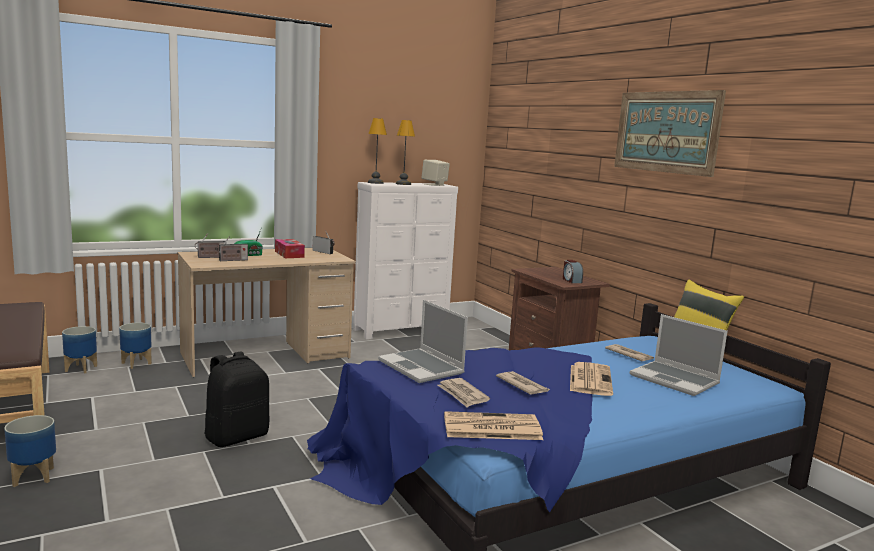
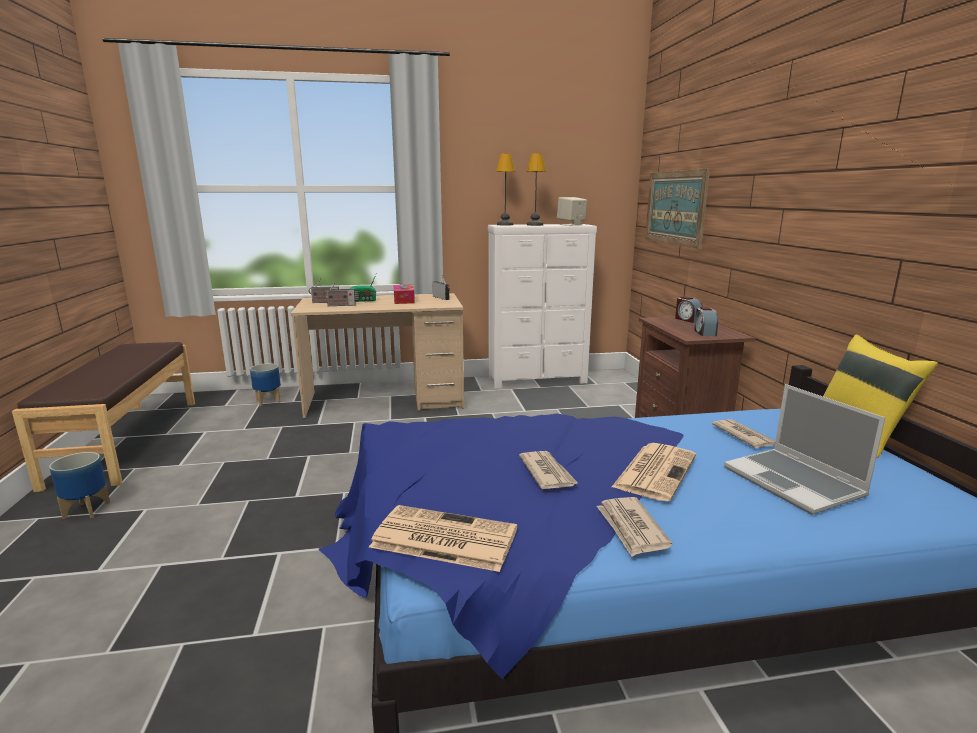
camera: 20 degrees right, 5 degrees up
planter [62,326,97,374] -> none
black backpack [205,351,269,447] -> none
laptop [378,300,468,383] -> none
newspaper [437,378,490,407] -> newspaper moved to [597,497,673,557]
picture [614,90,726,177] -> picture moved to [645,168,710,249]
none -> alarm clock [675,296,703,323]

